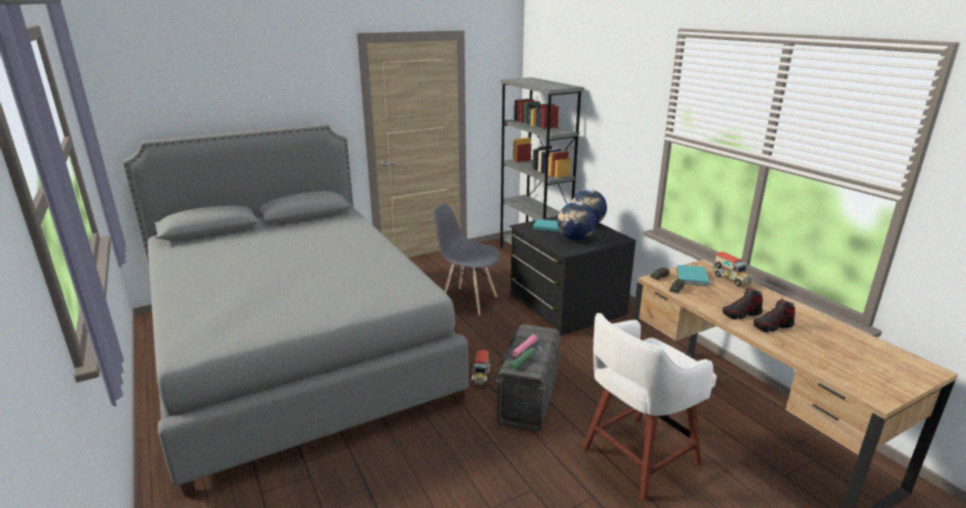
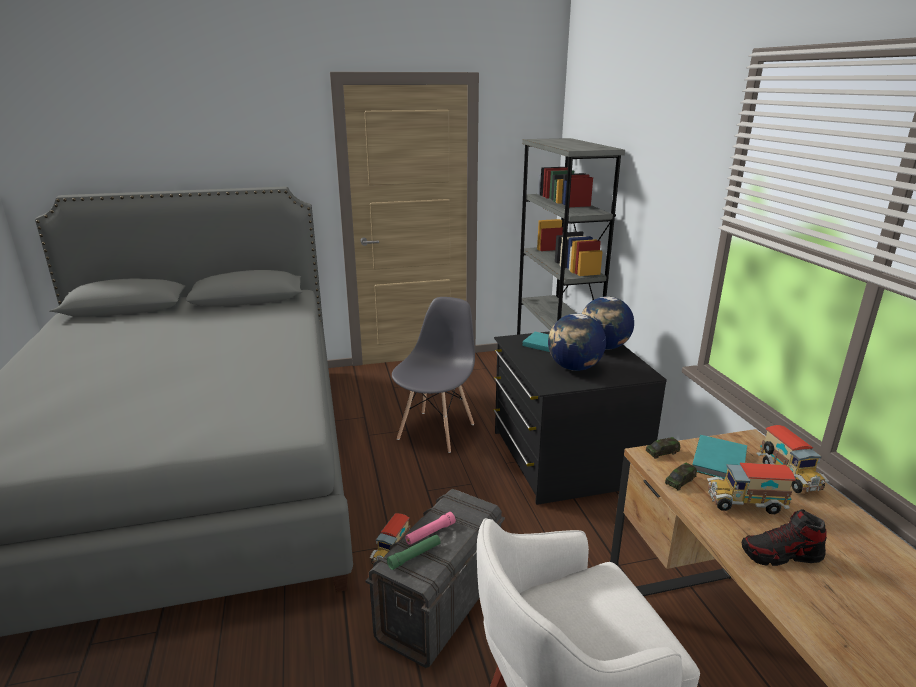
camera: 15 degrees right, 0 degrees up
grey chair [433,204,500,315] -> grey chair turned 75 degrees clockwise [392,297,475,453]
shoe [753,299,795,332] -> none
none -> toy truck [707,463,796,514]

